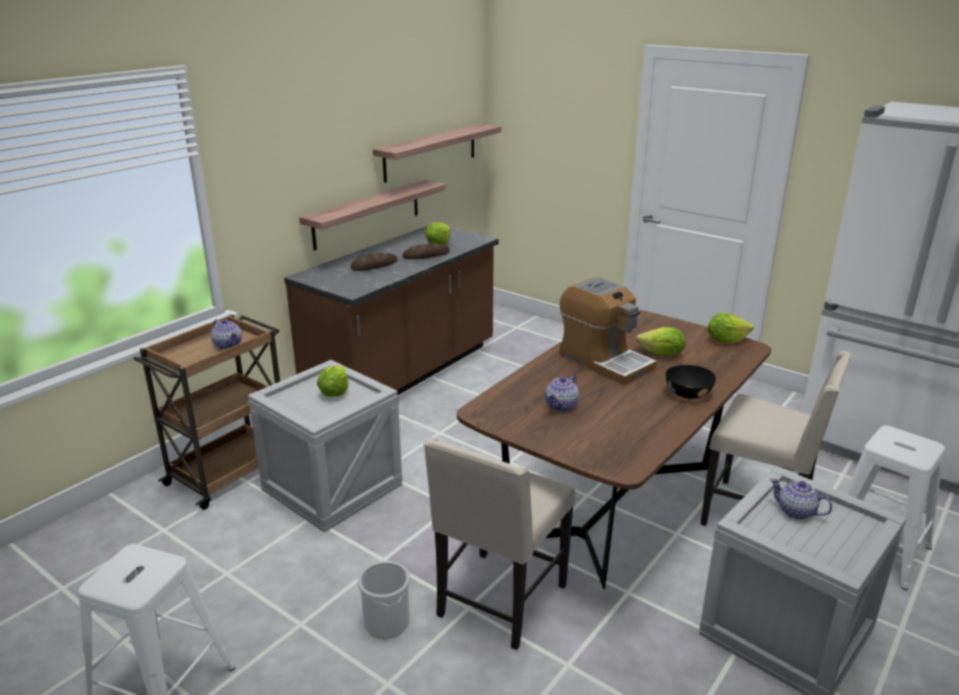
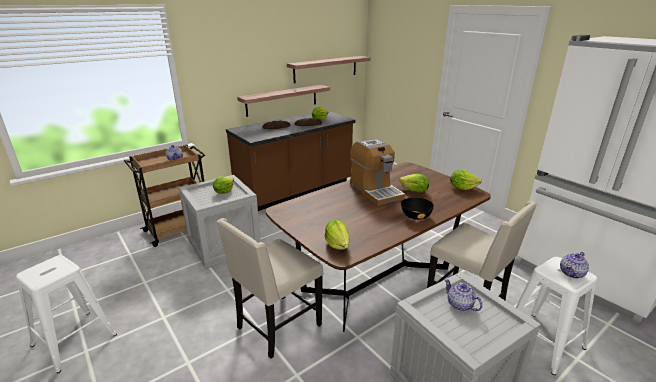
camera: 15 degrees right, 0 degrees up
bucket [358,561,410,639] -> none
teapot [545,375,579,412] -> teapot moved to [560,252,589,279]
none -> lettuce [325,220,350,250]

